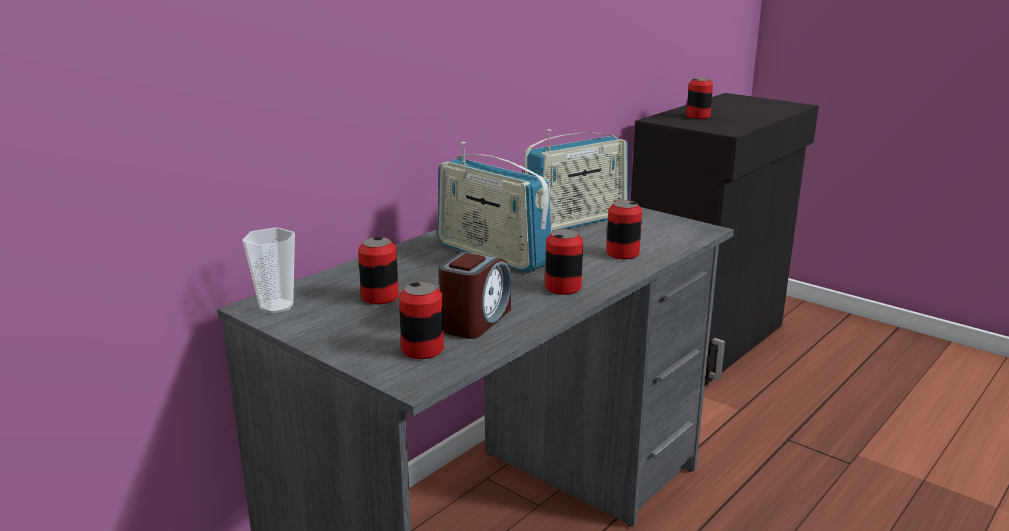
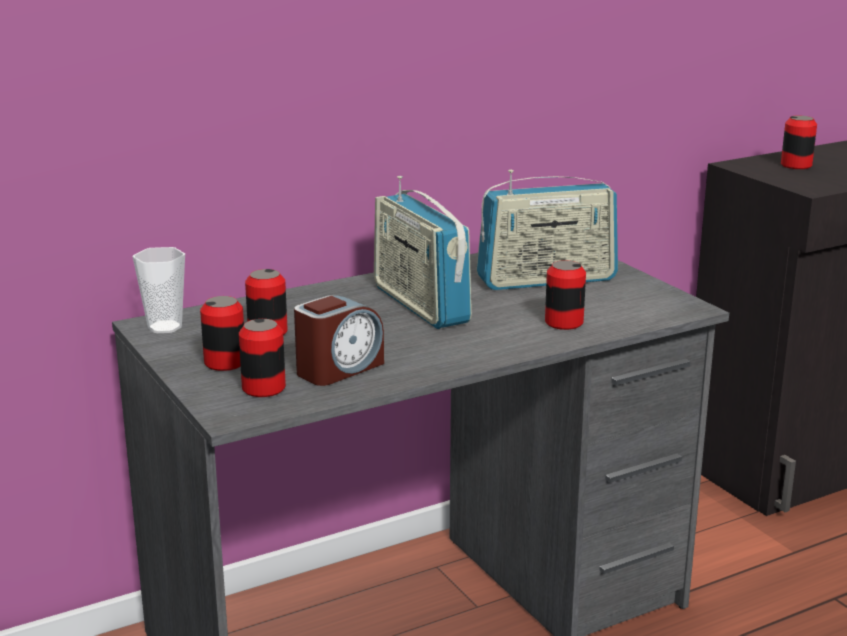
camera: 20 degrees right, 0 degrees up
can [545,229,583,295] -> can moved to [200,296,244,371]

